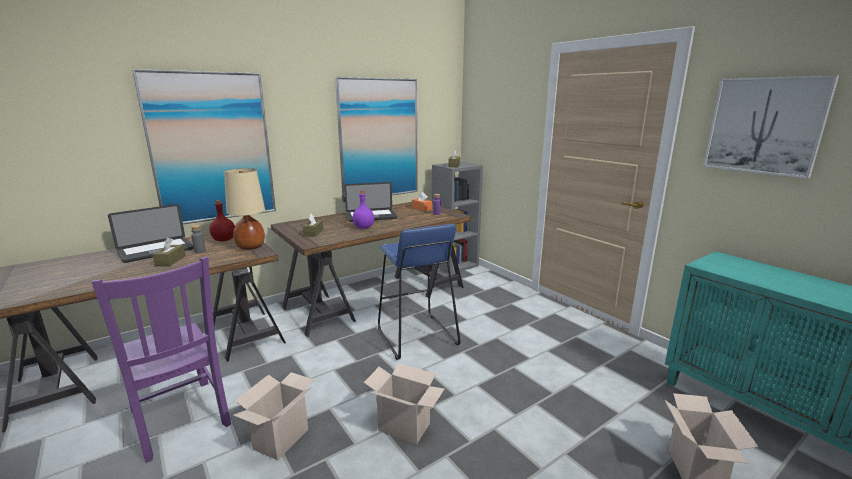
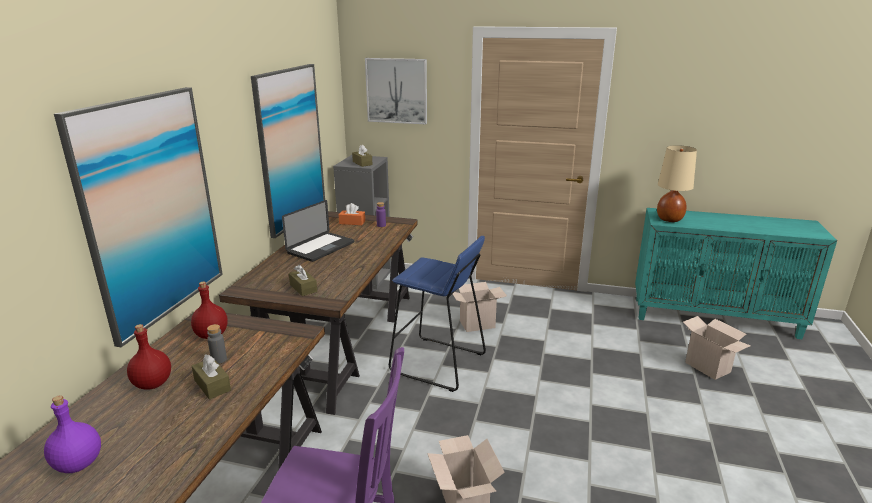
camera: 40 degrees left, 5 degrees up
laptop [108,204,194,263] -> red bottle [127,324,171,390]
beige table lamp [224,168,265,250] -> beige table lamp moved to [657,145,697,222]
purple bottle [353,191,374,229] -> purple bottle moved to [44,395,101,473]
cardboard box [364,363,444,445] -> cardboard box moved to [453,282,507,332]
picture [703,75,839,179] -> picture moved to [365,58,427,124]

